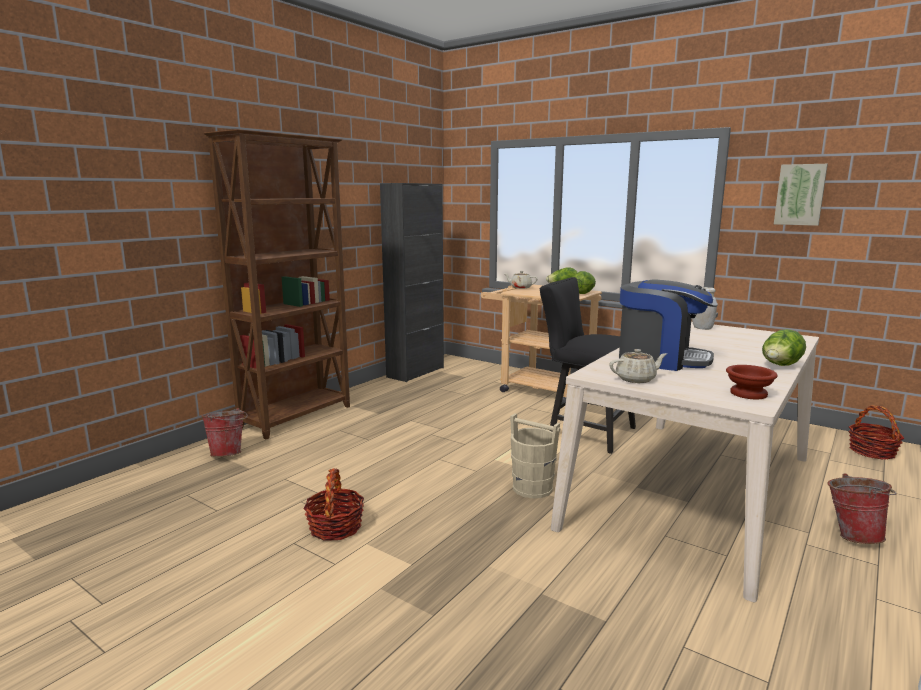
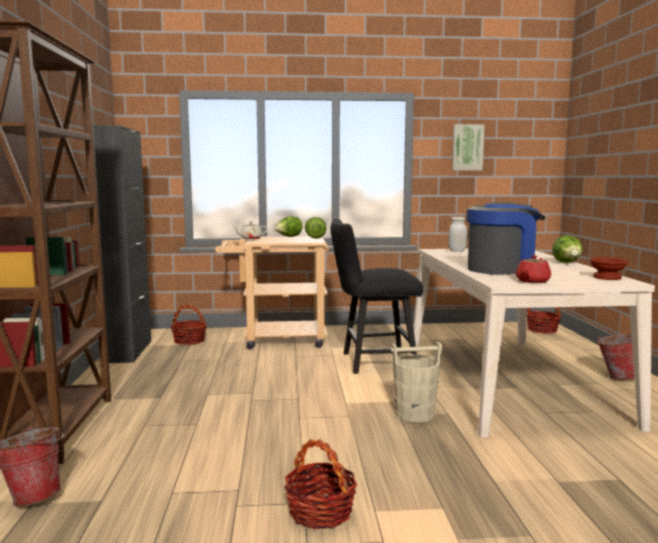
camera: 40 degrees left, 5 degrees down
beige teapot [609,349,667,383] -> red teapot [516,255,551,283]
none -> basket [171,304,207,345]

